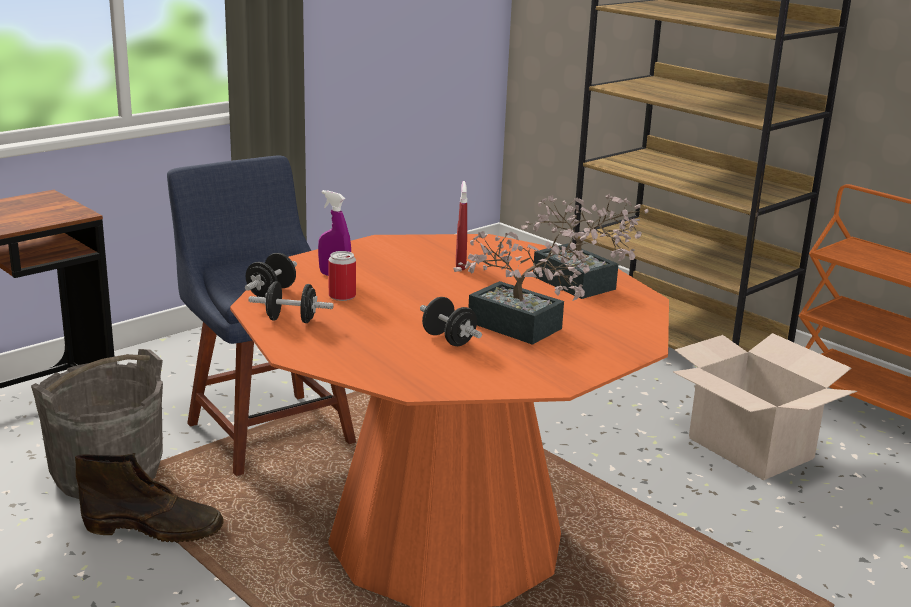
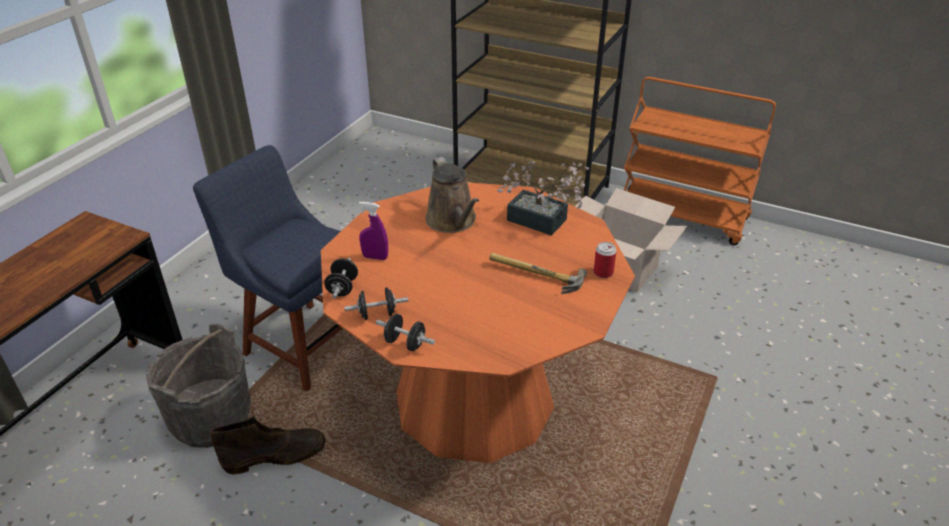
camera: 20 degrees left, 15 degrees up
can [328,251,356,301] -> can moved to [594,242,617,278]
black dumbbell [420,297,482,346] -> black dumbbell moved to [376,314,435,351]
potted plant [453,227,597,345] -> hammer [489,253,587,294]
red spray bottle [456,181,467,270] -> brown watering can [426,157,479,233]

